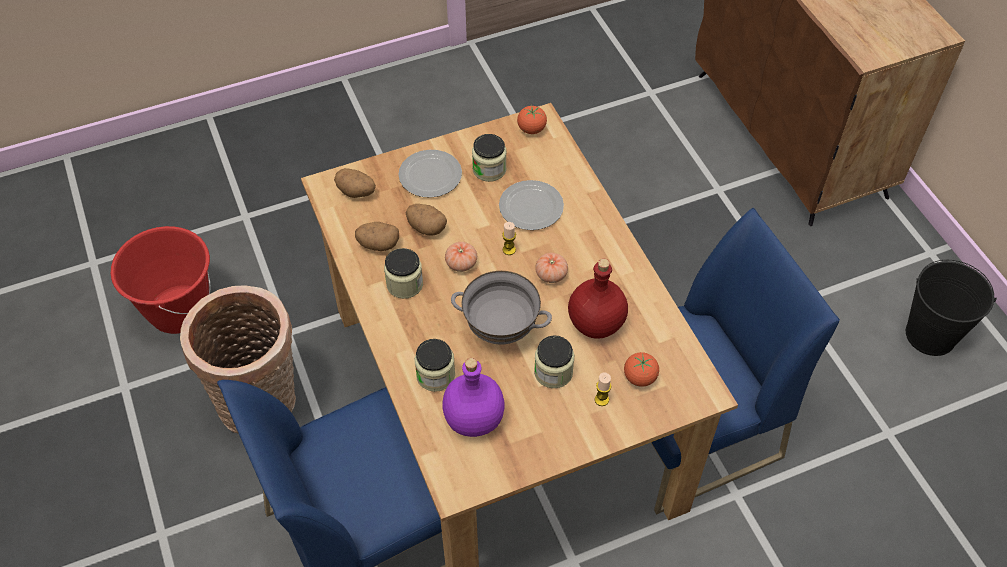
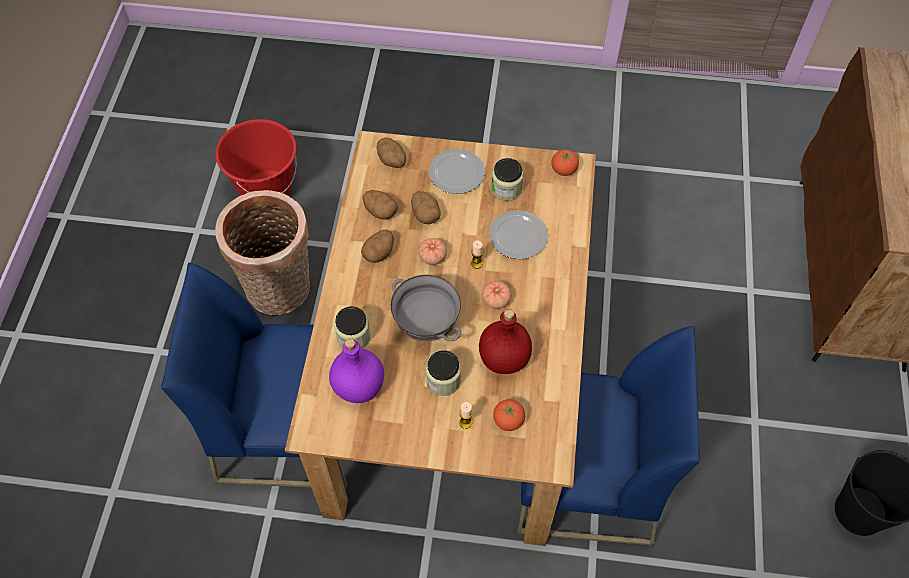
camera: 30 degrees right, 5 degrees up
jar [384,248,423,299] -> potato [361,229,394,263]

